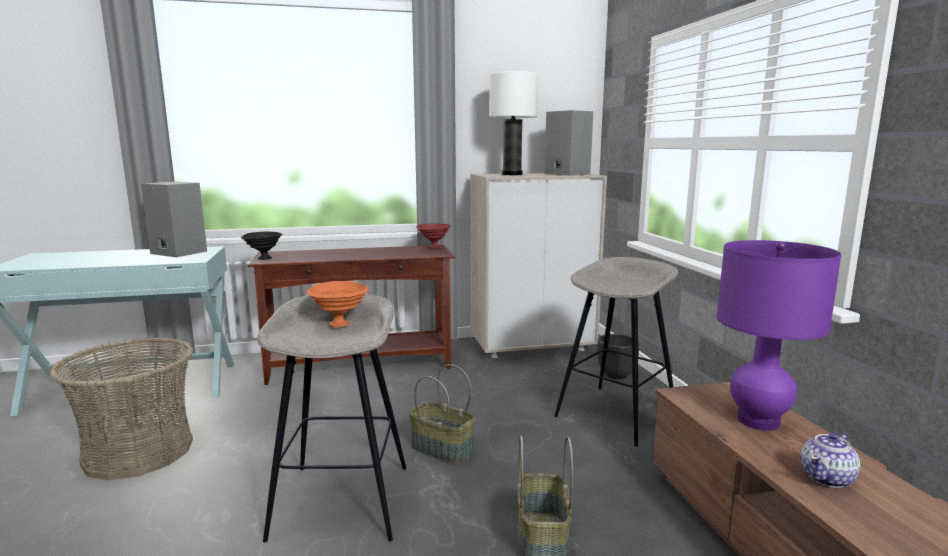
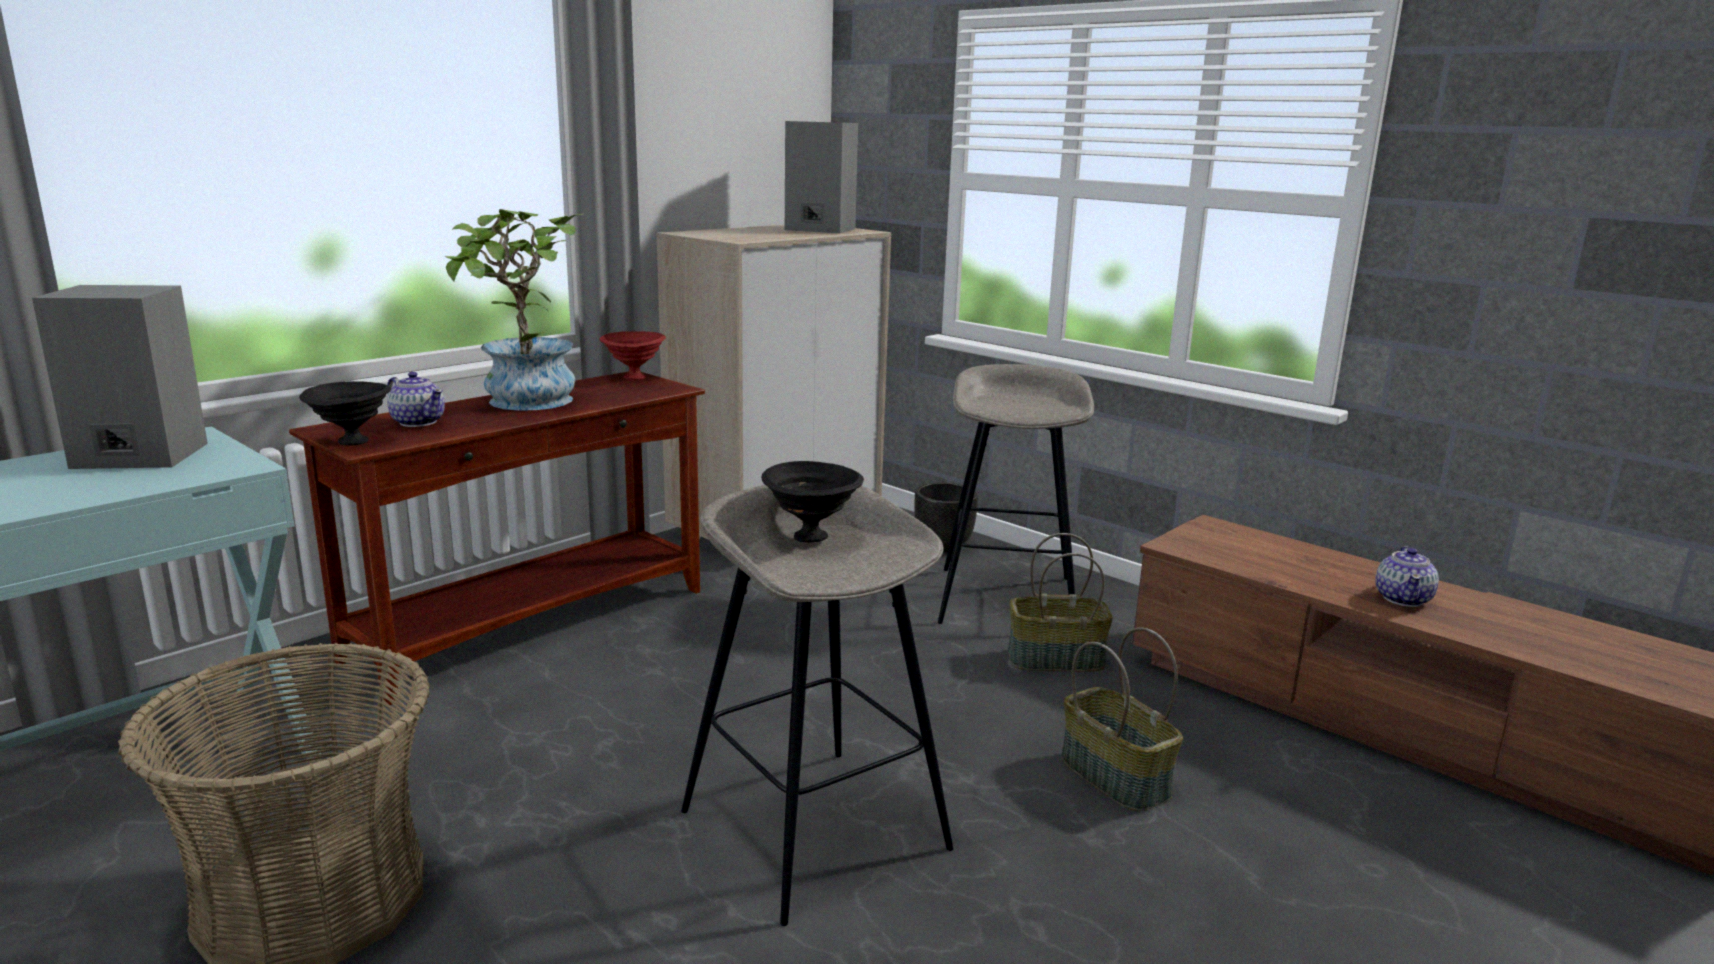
camera: 35 degrees left, 5 degrees up
orange bowl [307,281,369,327] -> black bowl [761,461,864,543]
basket [409,364,476,464] -> basket moved to [1008,533,1113,672]
white table lamp [489,71,538,175] -> none
purple table lamp [716,240,842,431] -> none
none -> teapot [387,372,445,427]
none -> potted plant [445,209,583,411]

